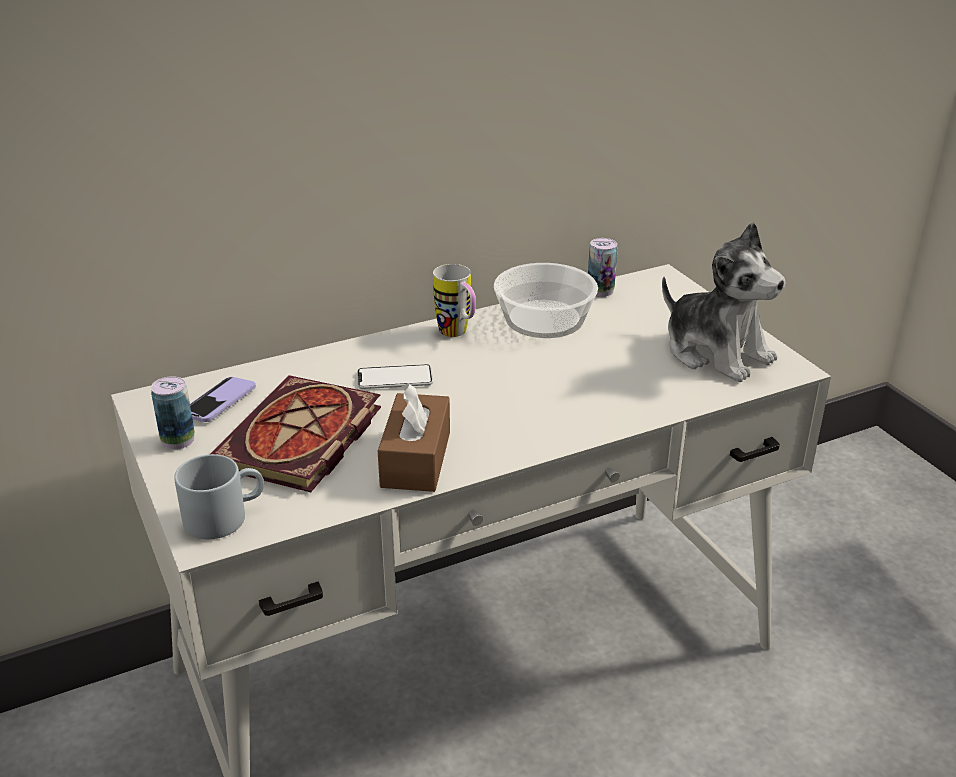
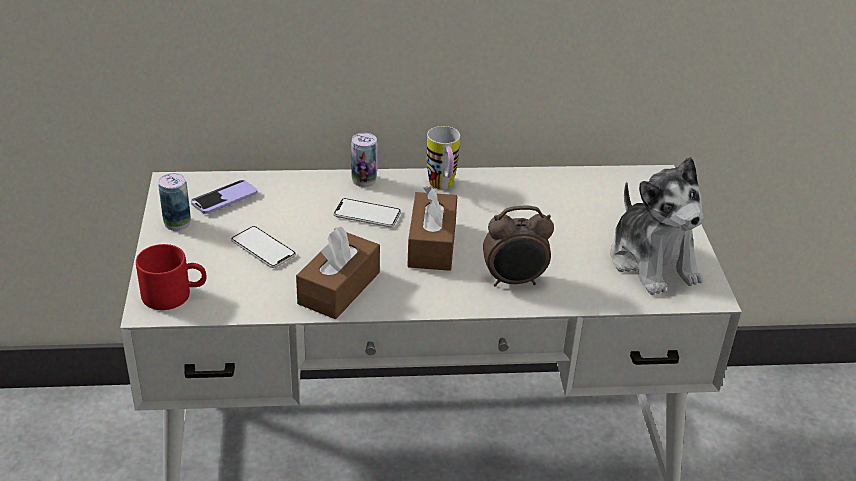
camera: 20 degrees right, 5 degrees up
grey mug [174,454,264,539] -> red mug [136,244,207,310]
book [211,375,381,492] -> phone [231,226,296,268]
bowl [494,263,598,338] -> none
can [588,238,618,297] -> can moved to [351,133,377,187]
none -> brown tissue box [407,186,457,271]
none -> alarm clock [483,206,554,287]

